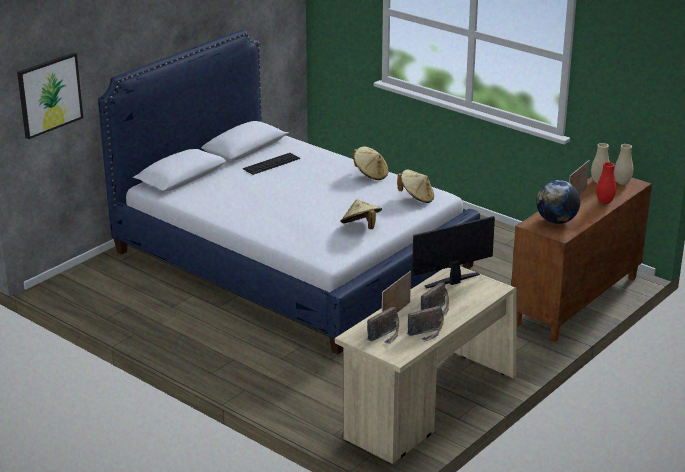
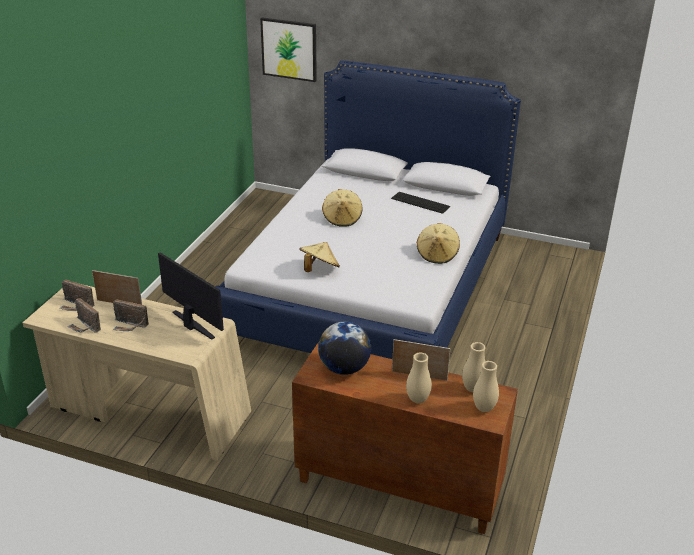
camera: 70 degrees right, 5 degrees up
beige hat [397,170,434,203] -> beige hat moved to [322,189,363,227]
red vase [596,162,616,204] -> beige vase [406,353,432,403]

